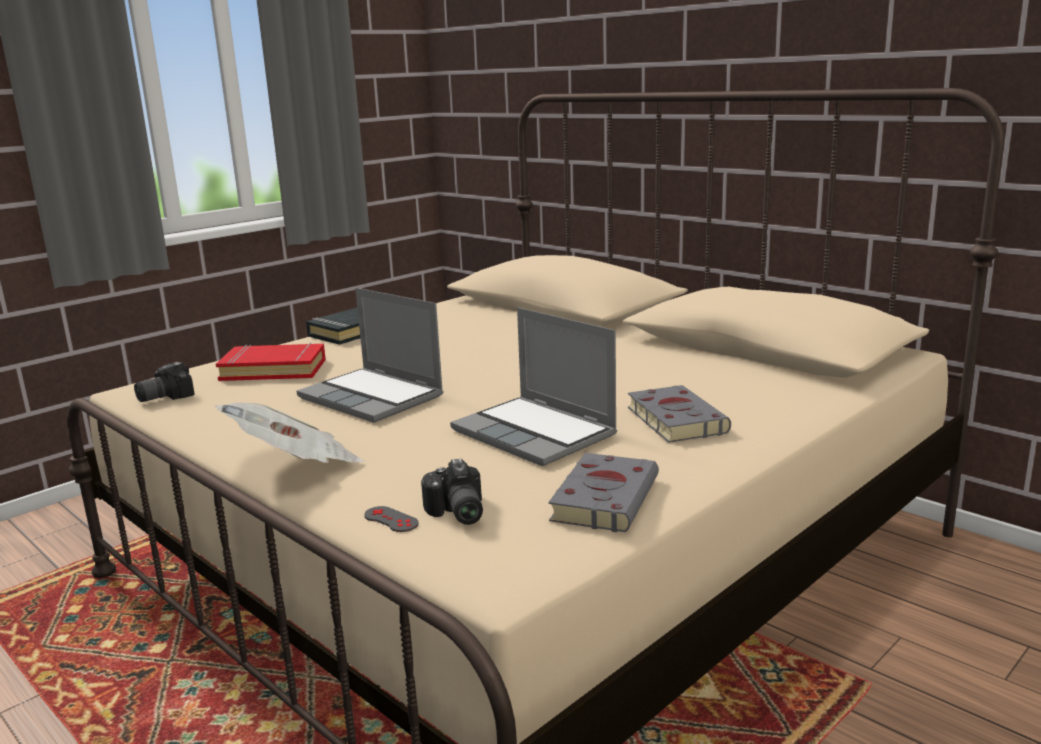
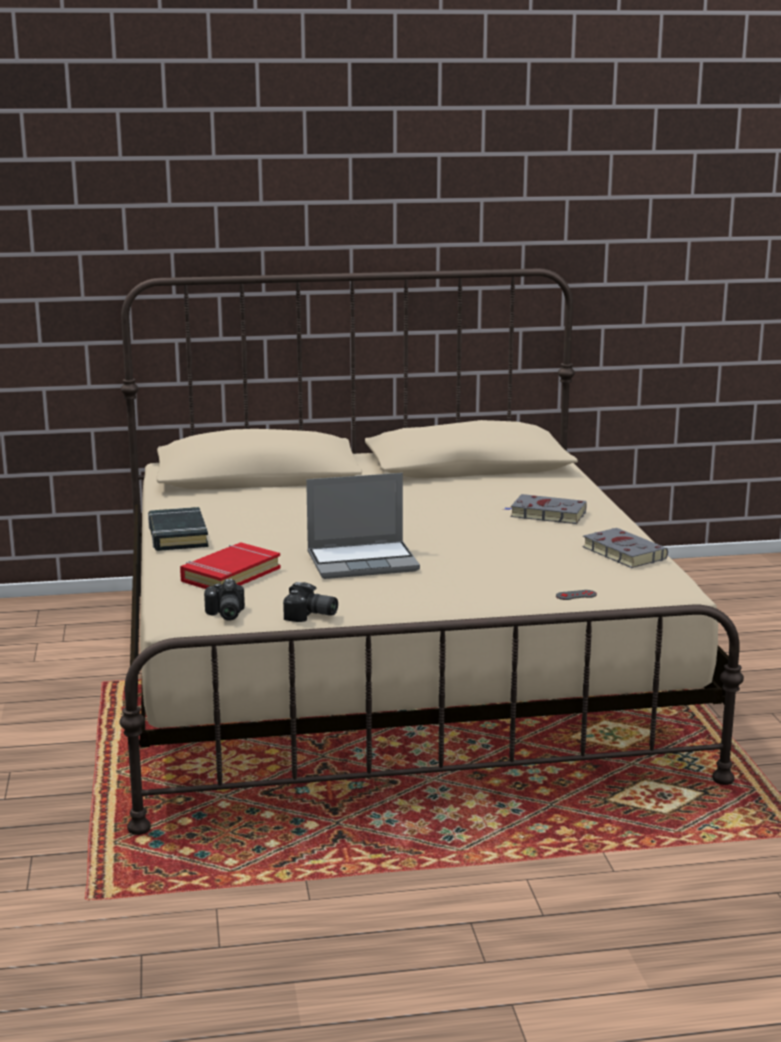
camera: 55 degrees left, 0 degrees up
newspaper [215,403,365,463] -> none
camera [421,459,483,525] -> camera moved to [283,582,338,622]
laptop [450,308,617,466] -> none

